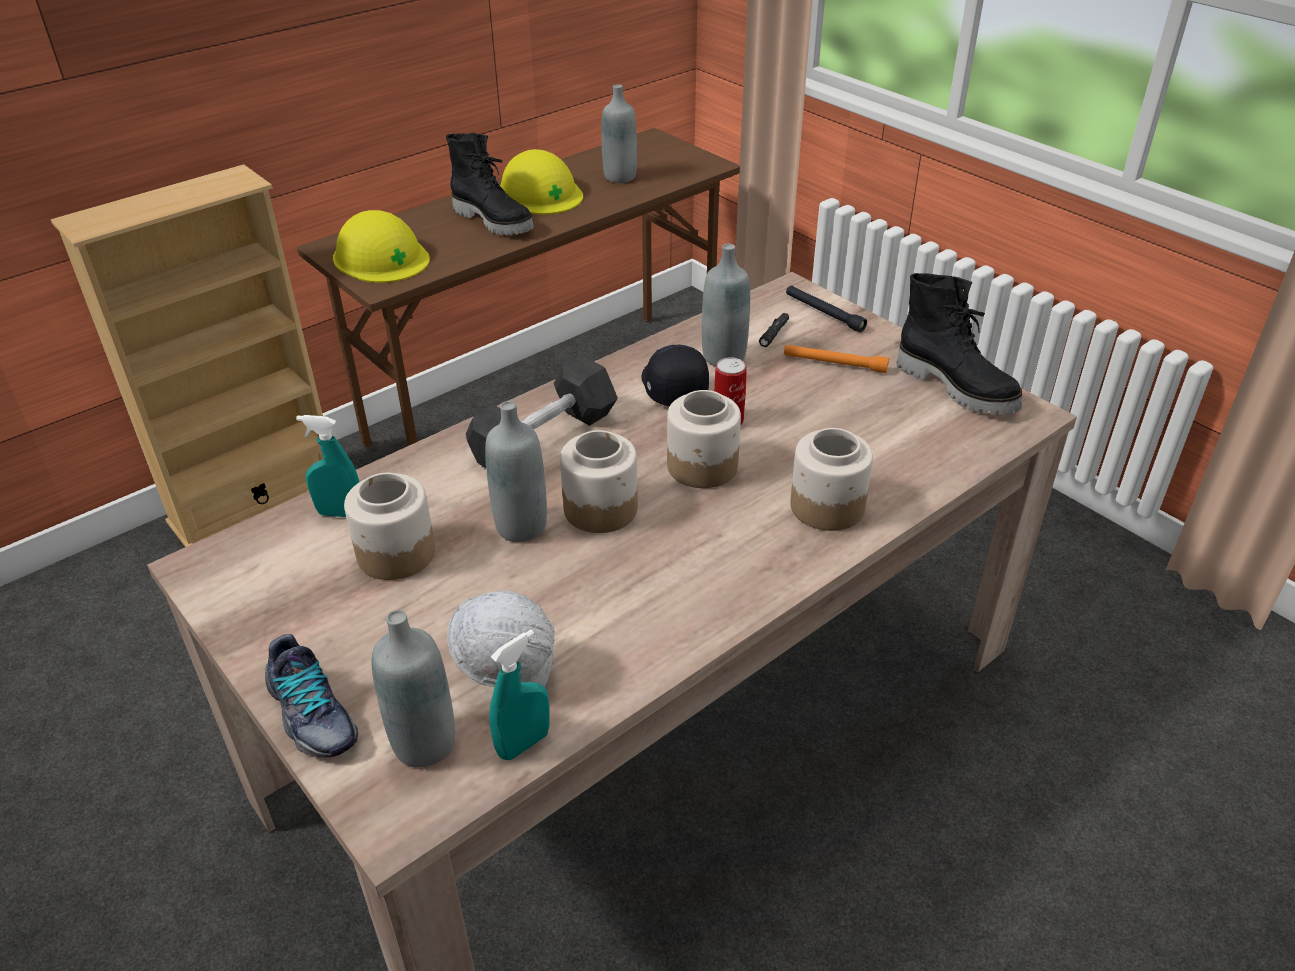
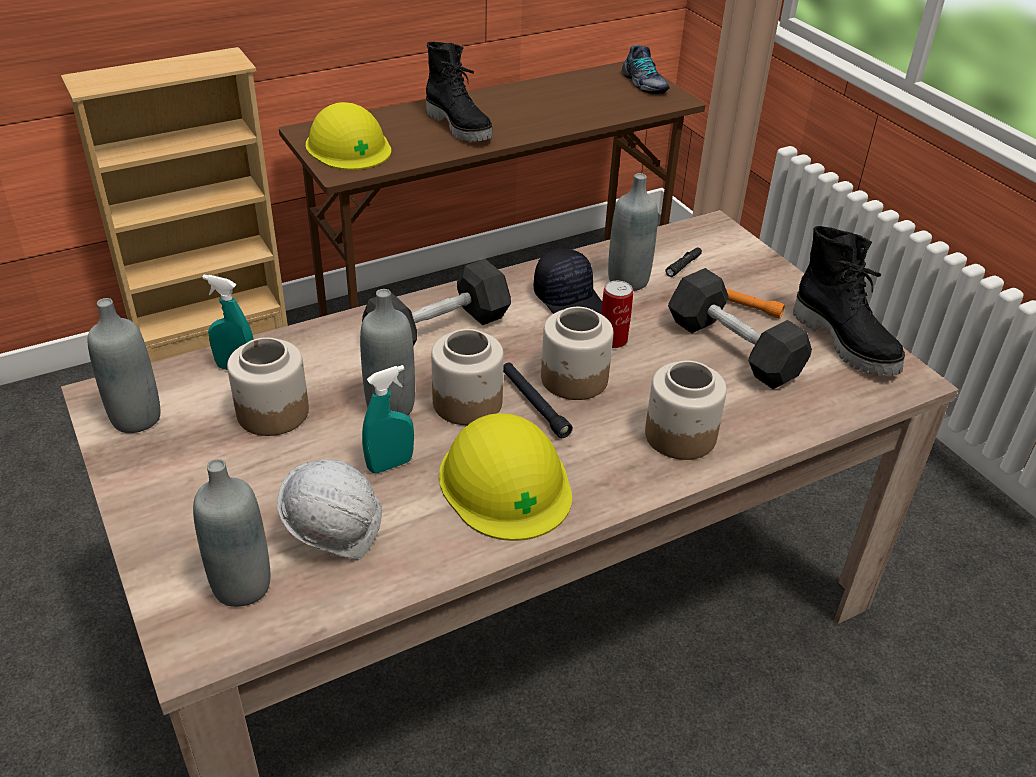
camera: 10 degrees right, 0 degrees up
shoe [265,634,358,757] -> shoe moved to [622,45,670,95]
turquoise spray bottle [489,629,549,760] -> turquoise spray bottle moved to [362,365,414,473]
yellow hard hat [500,149,583,215] -> yellow hard hat moved to [439,413,572,541]
grey bottle [601,84,637,183] -> grey bottle moved to [88,298,160,433]
black cap [641,345,709,406] -> black cap turned 150 degrees clockwise [533,248,602,314]
black flashlight [786,285,867,332] -> black flashlight moved to [503,362,573,438]
none -> black dumbbell [668,268,812,389]

